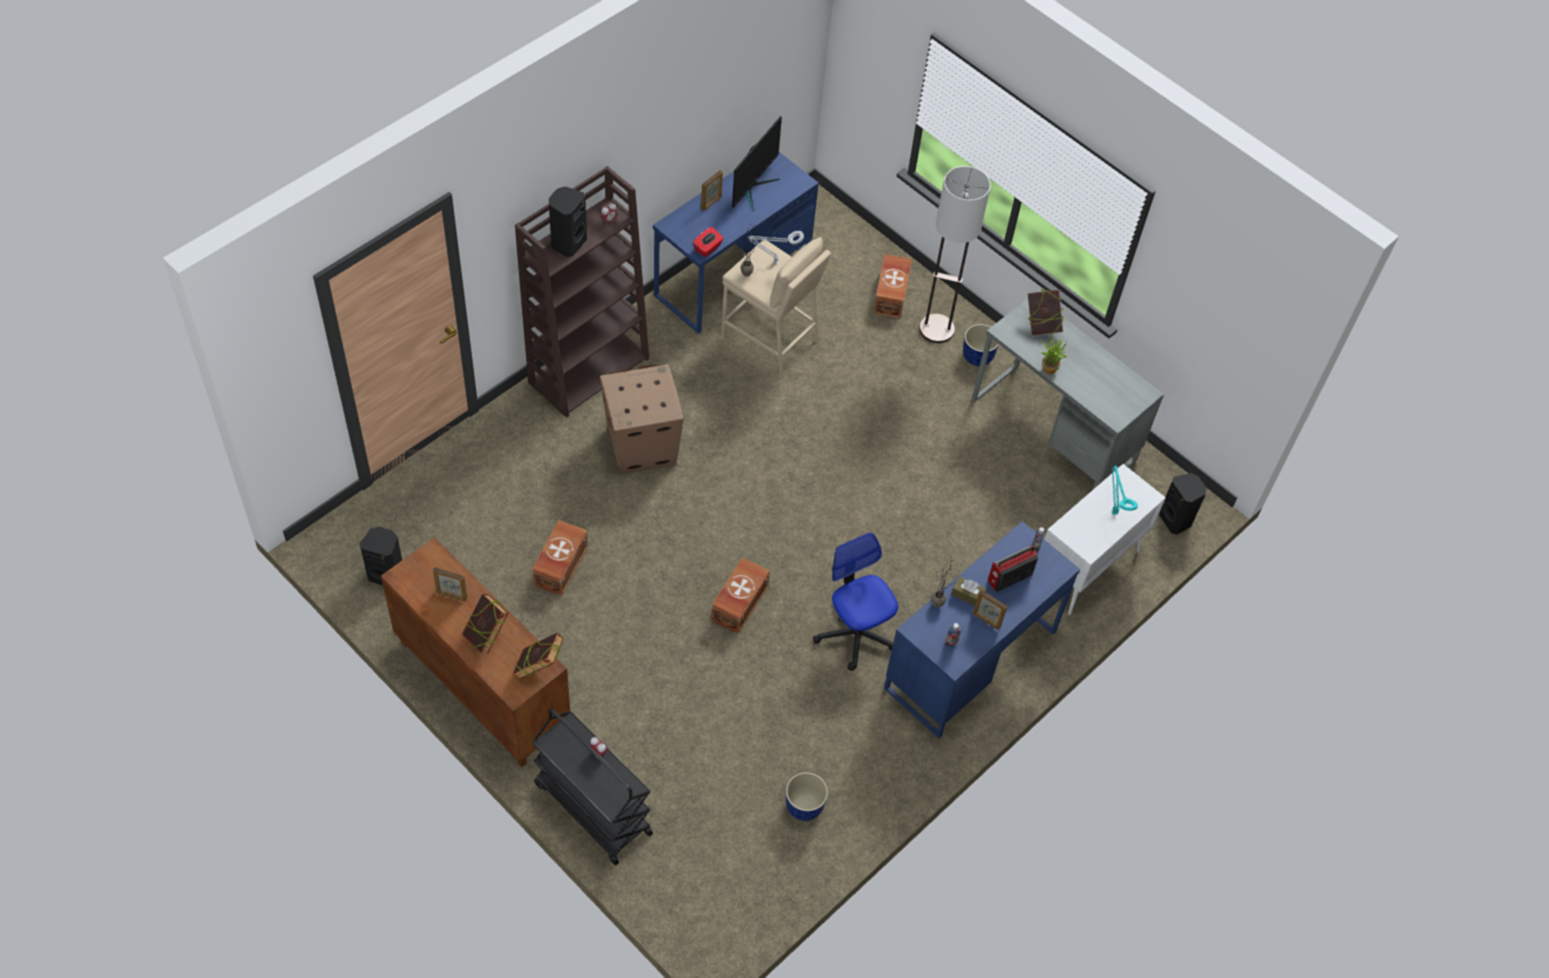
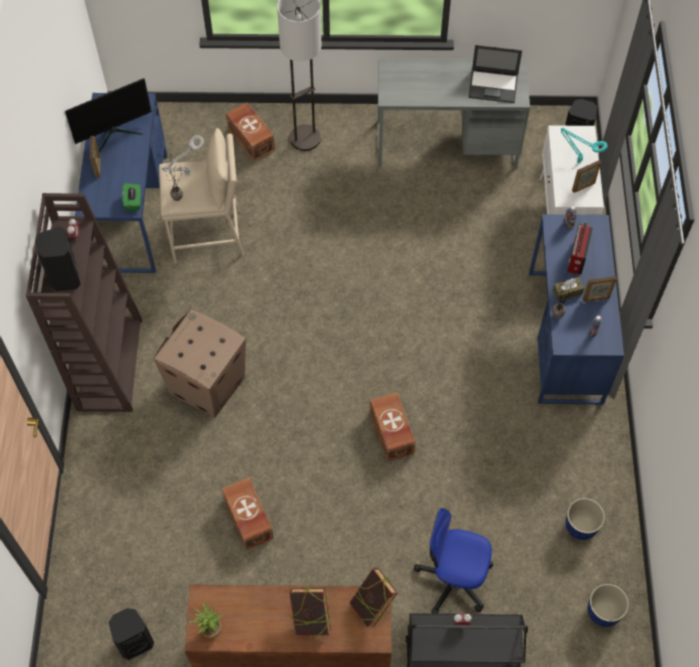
camera: 40 degrees left, 5 degrees up
picture frame [433,567,467,601] -> picture frame moved to [572,160,601,193]
red tissue box [693,227,724,257] -> green tissue box [122,183,141,211]
monitor [732,116,782,211] -> monitor turned 75 degrees clockwise [65,78,152,153]
office chair [813,532,898,671] -> office chair moved to [414,508,493,613]
planter [963,324,999,366] -> planter moved to [588,584,629,627]
book [1028,289,1064,335] -> none
potted plant [1040,337,1068,375] -> potted plant moved to [189,602,223,638]
none -> laptop [468,45,522,103]

